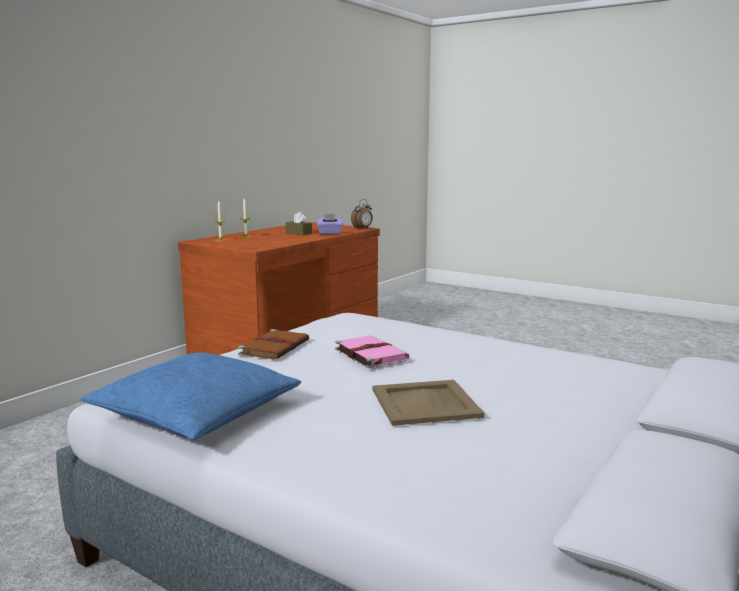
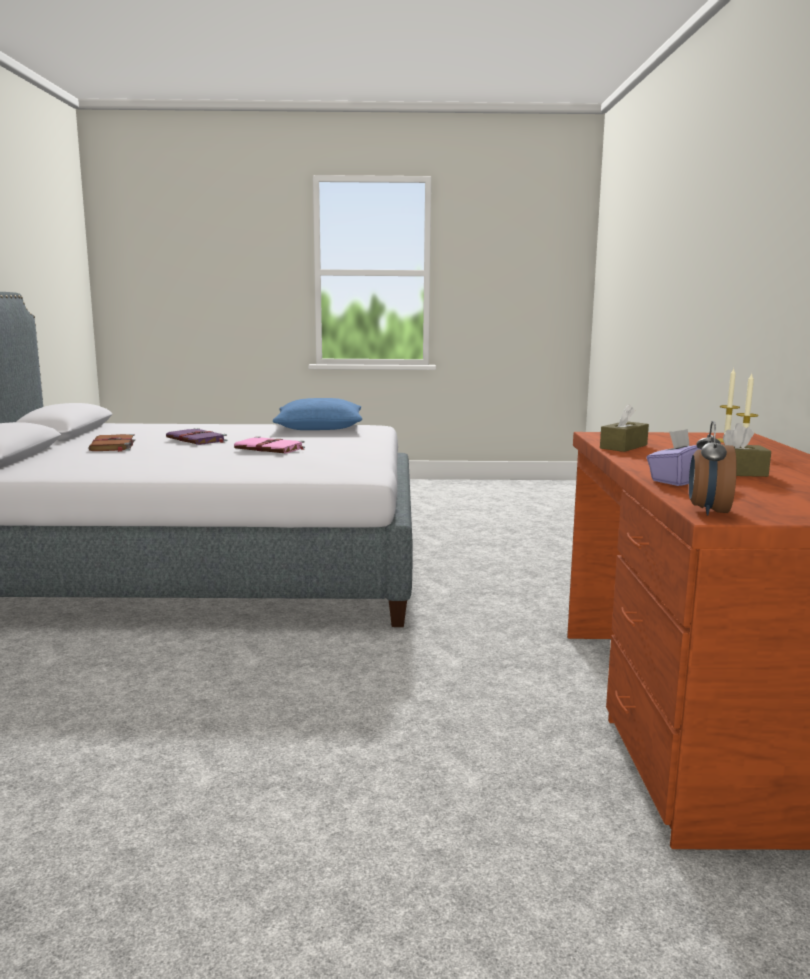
camera: 145 degrees right, 0 degrees up
brown book [238,329,309,360] -> brown book moved to [89,434,135,452]
beige tray [372,380,485,426] -> purple book [166,428,228,445]
none -> brown tissue box [600,404,649,452]

